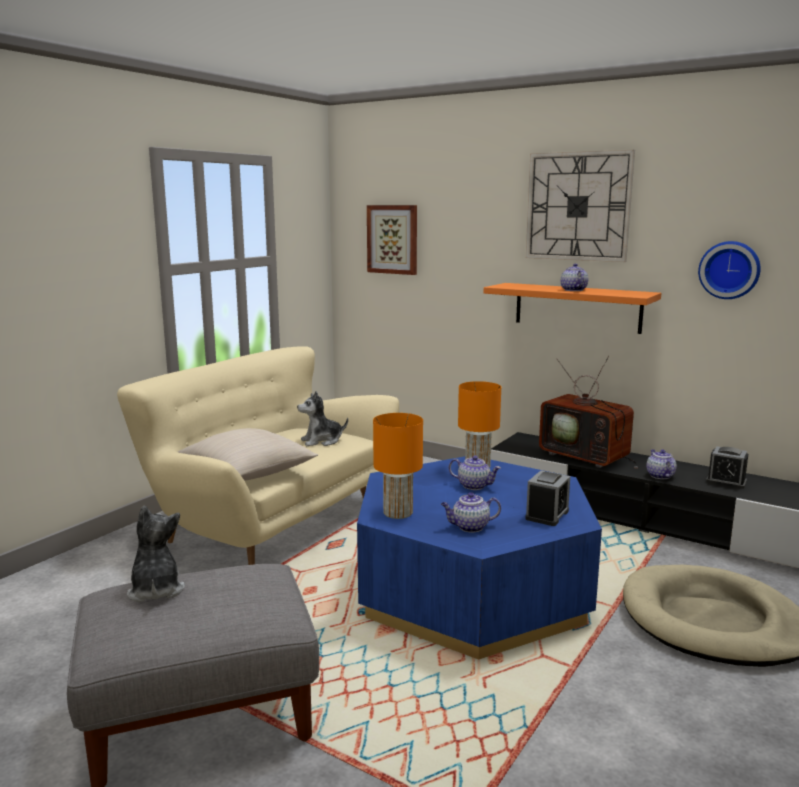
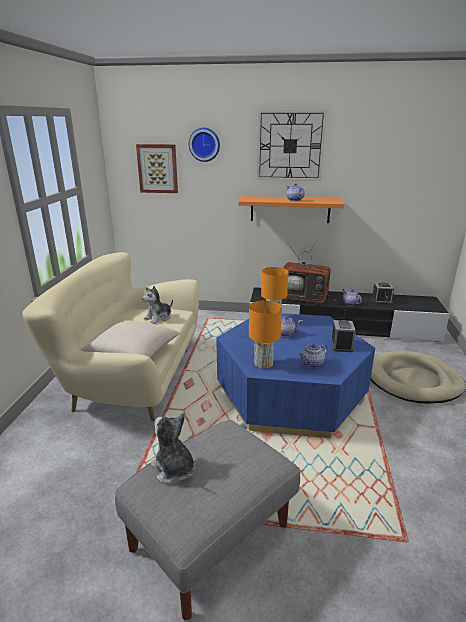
camera: 25 degrees left, 10 degrees up
wall clock [698,241,761,299] -> wall clock moved to [189,128,220,162]

